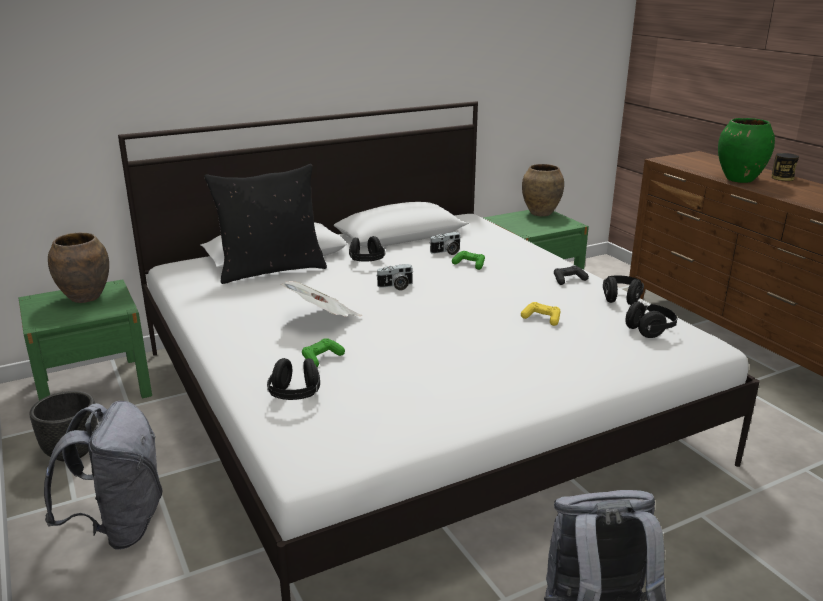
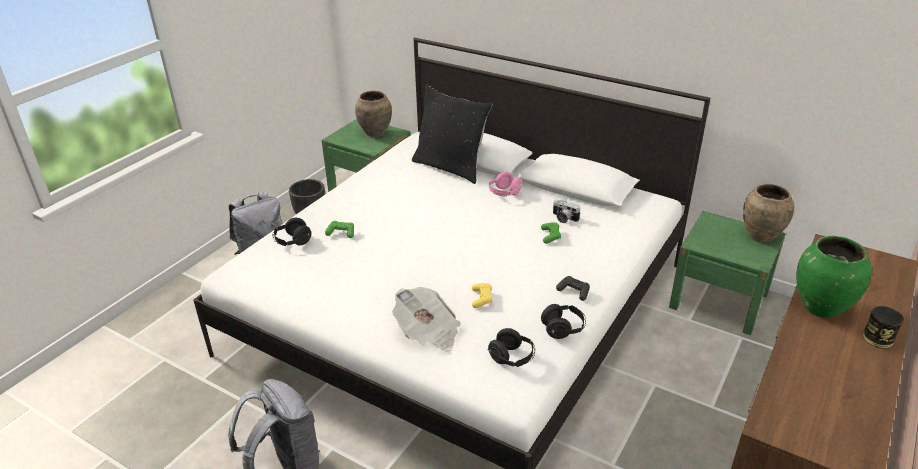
camera: 60 degrees right, 10 degrees up
newspaper [281,281,362,317] -> newspaper moved to [392,287,461,352]
black headphones [349,236,385,262] -> pink headphones [489,172,522,197]
camera [377,264,414,290] -> none

